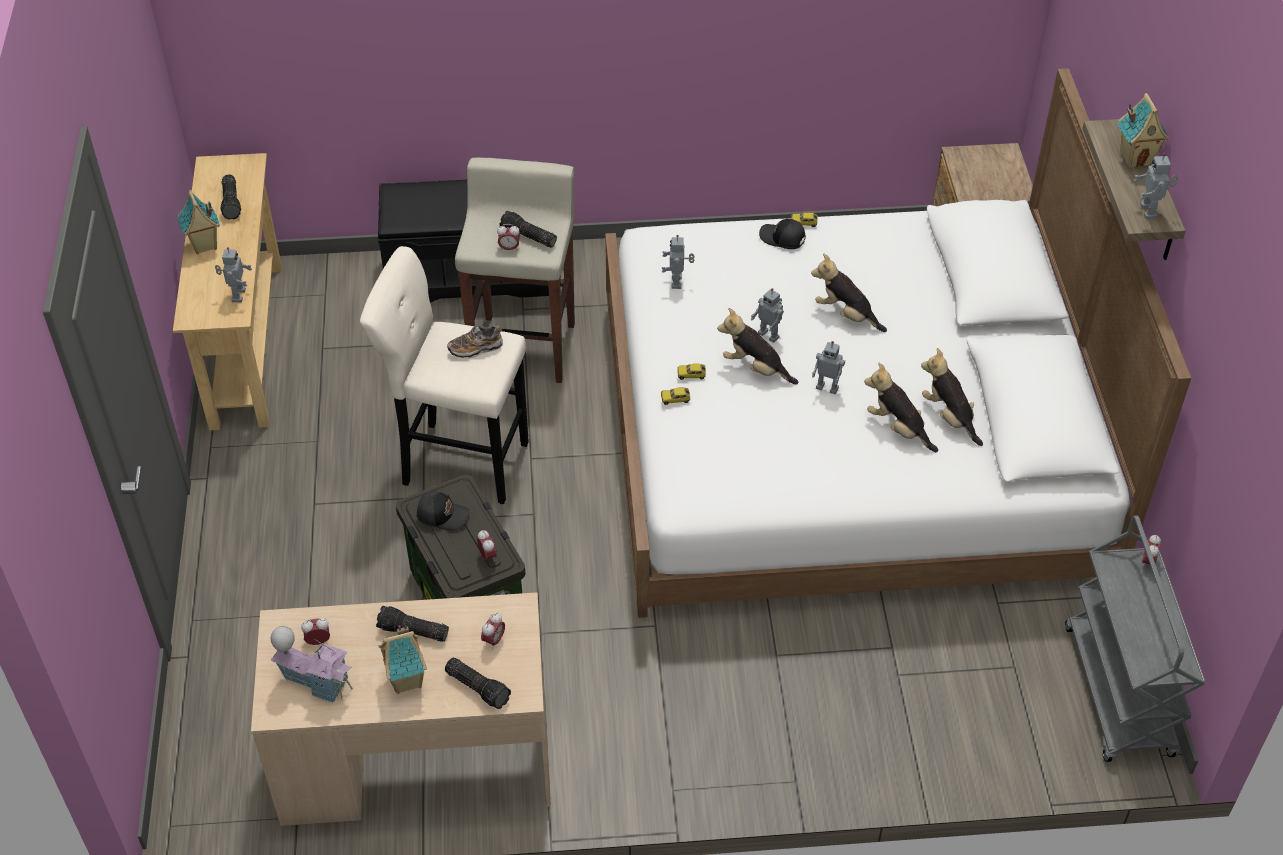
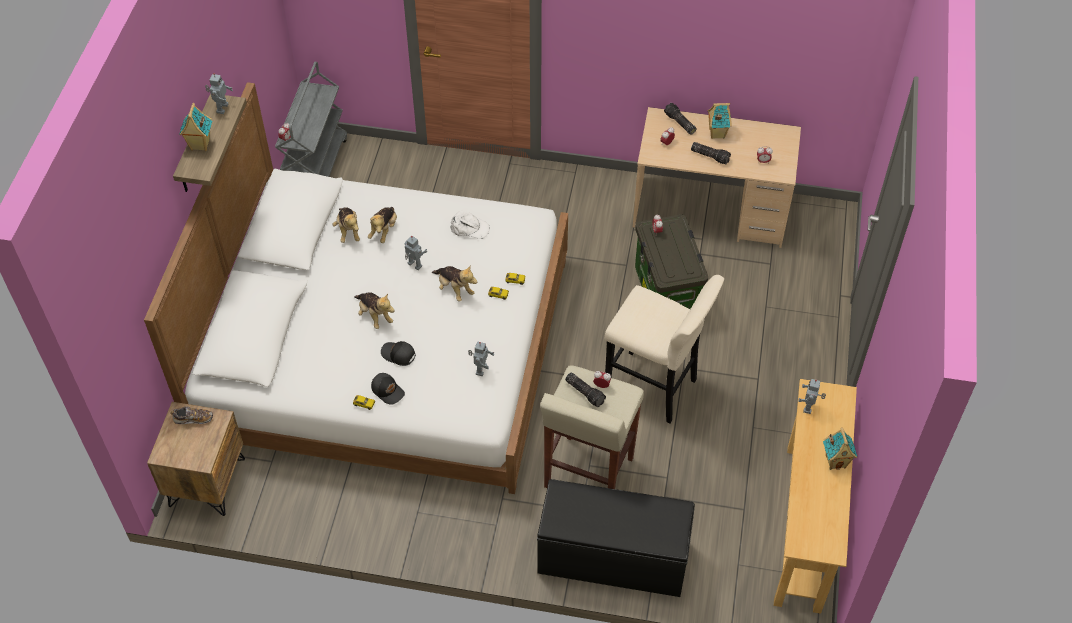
camera: 165 degrees left, 5 degrees up
flashlight [221,174,241,220] -> none
toy house [270,626,353,703] -> none
black cap [417,492,469,530] -> black cap moved to [381,341,416,366]
shoe [447,325,503,358] -> shoe moved to [170,406,213,424]
toy robot [751,288,784,343] -> none
plush toy [864,363,938,452] -> plush toy turned 45 degrees clockwise [368,207,397,243]
none -> white cap [450,211,490,239]

